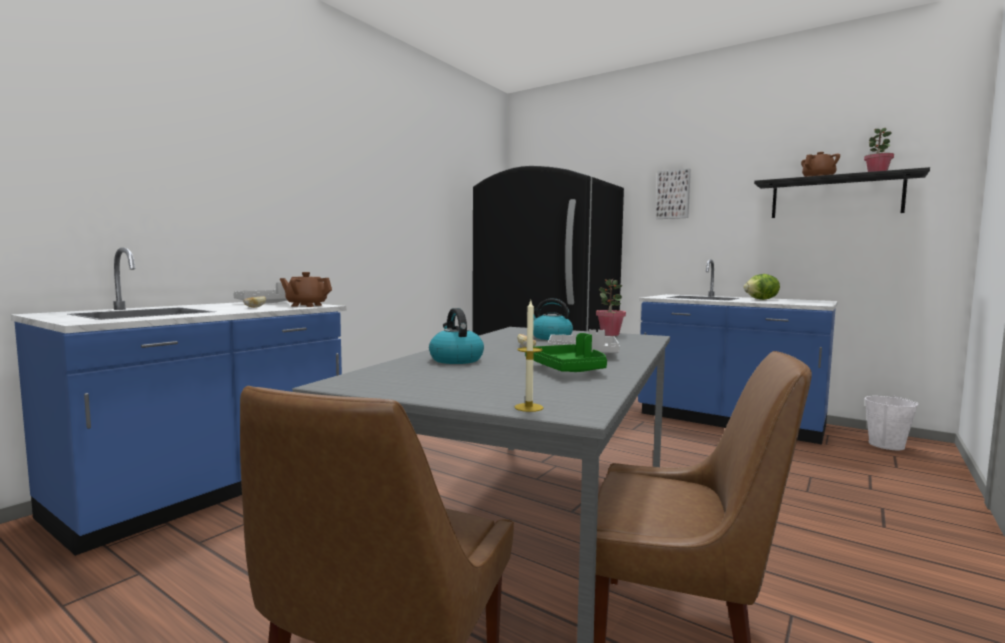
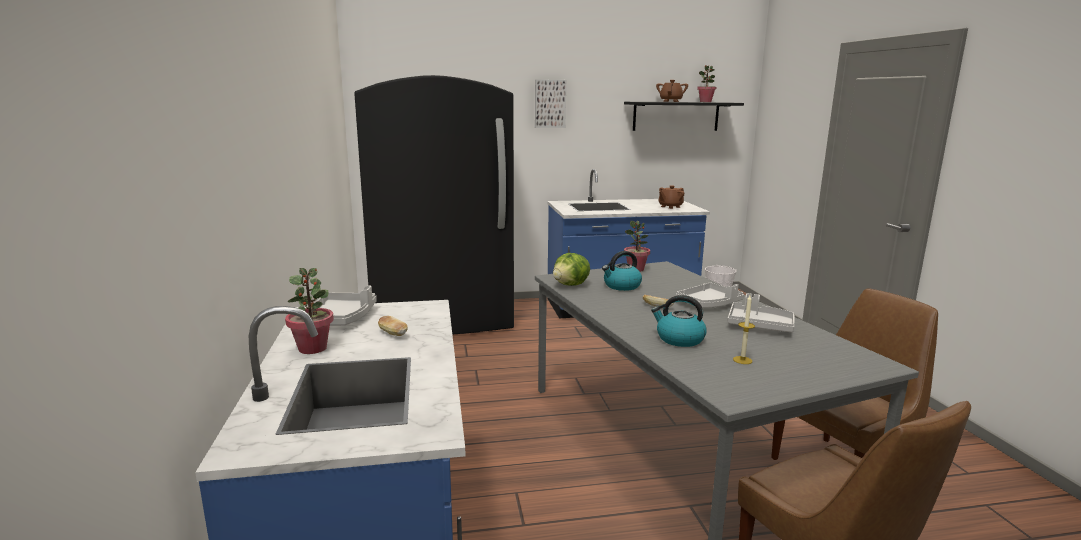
camera: 45 degrees left, 10 degrees up
brown teapot [280,272,332,307] -> brown teapot moved to [658,185,684,209]
candle [514,301,544,412] -> candle moved to [733,296,755,364]
green tray [525,333,607,372] -> grey tray [727,293,795,332]
lettuce [744,274,780,300] -> lettuce moved to [553,253,590,286]
none -> potted plant [285,268,334,354]

